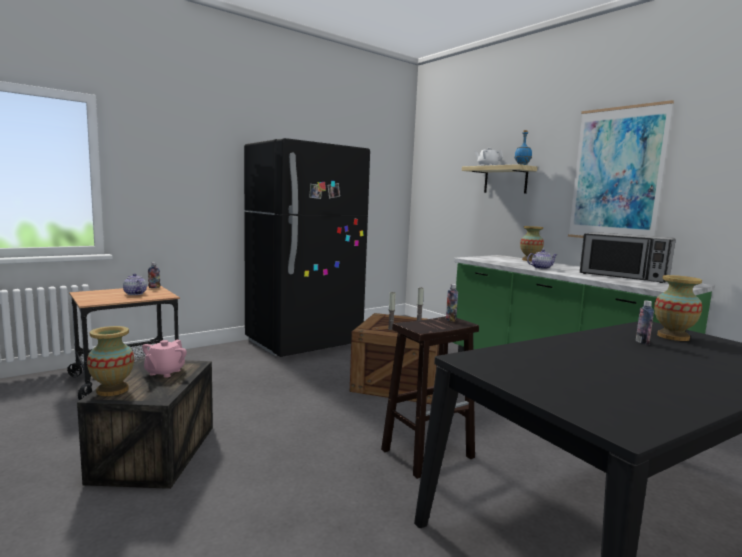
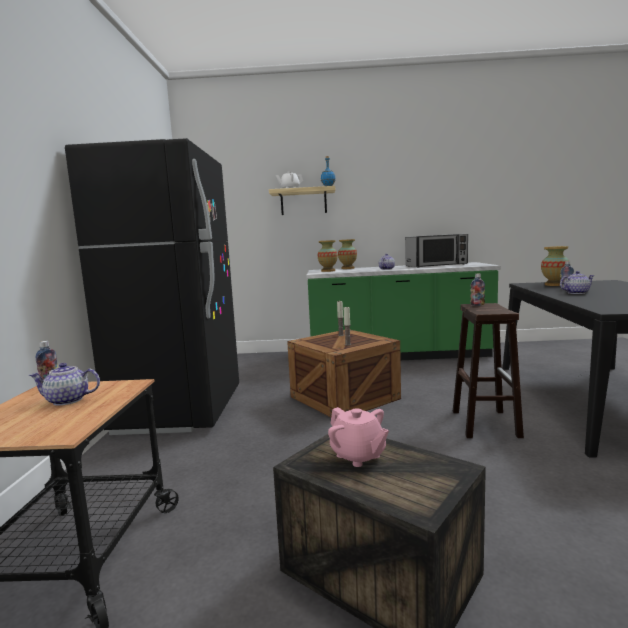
camera: 50 degrees left, 0 degrees up
vase [87,326,134,396] -> vase moved to [318,240,338,272]
picture [568,100,674,238] -> none
none -> teapot [560,271,594,294]

